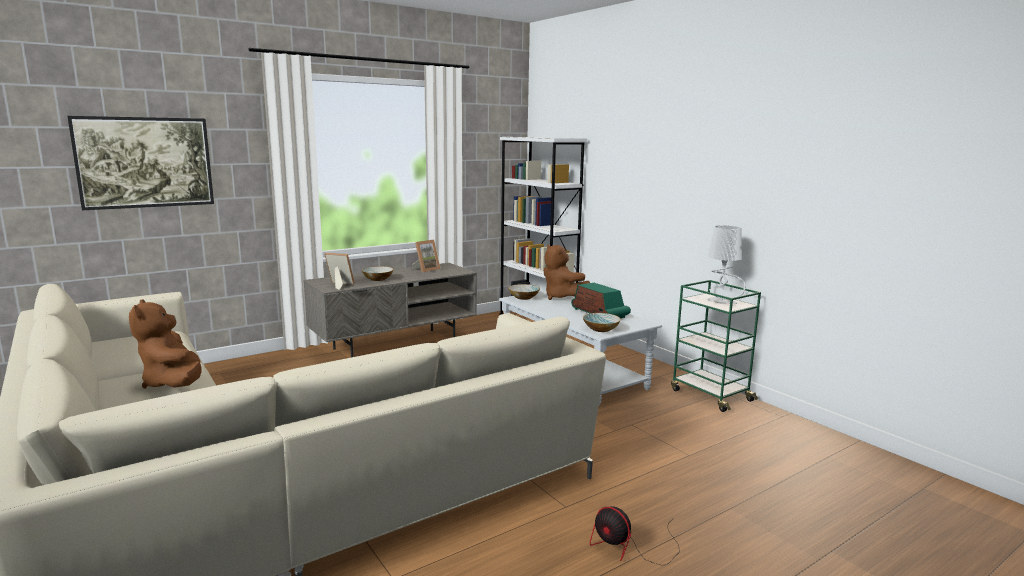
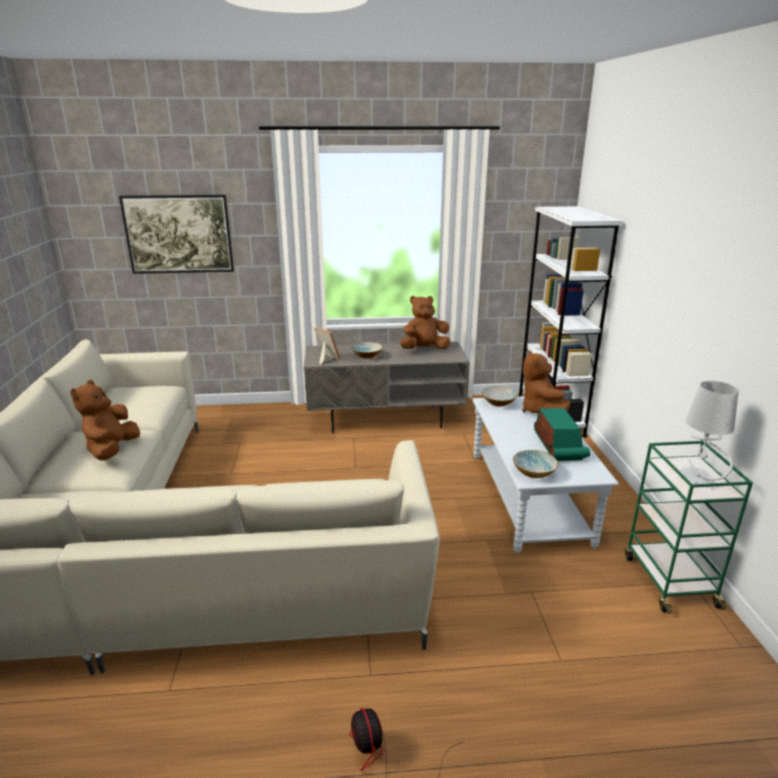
camera: 30 degrees right, 10 degrees up
picture frame [412,240,441,273] -> brown plush toy [400,296,451,349]

